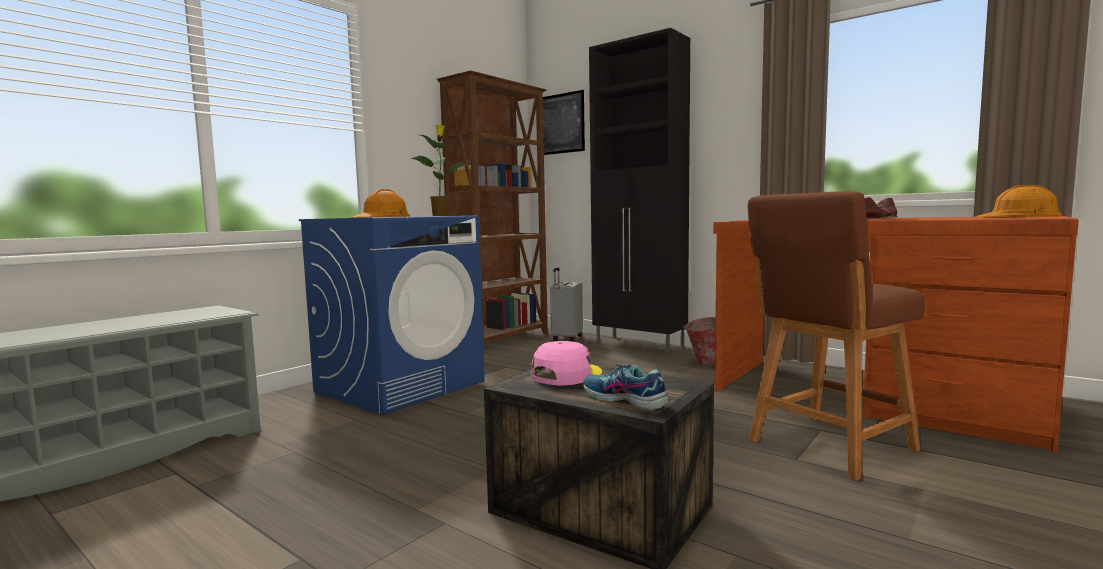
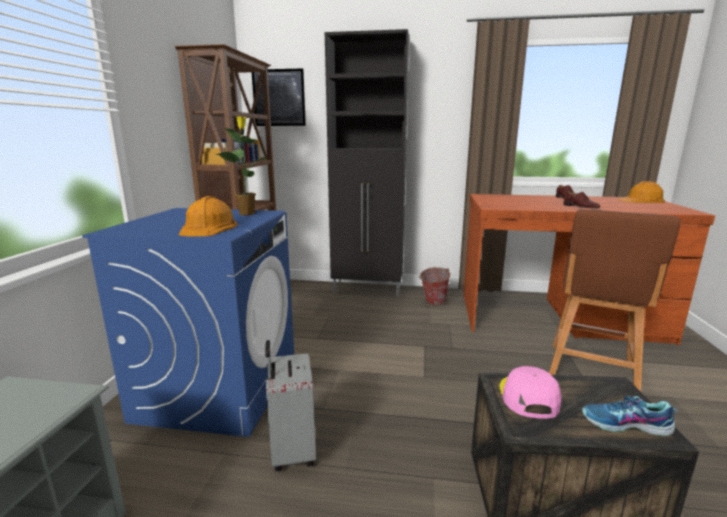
camera: 30 degrees left, 10 degrees up
grey suitcase [550,268,583,342] -> grey suitcase moved to [265,340,316,471]

